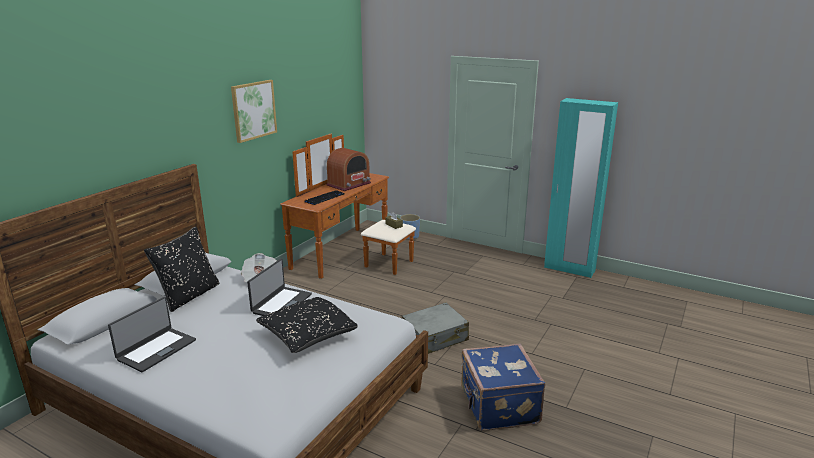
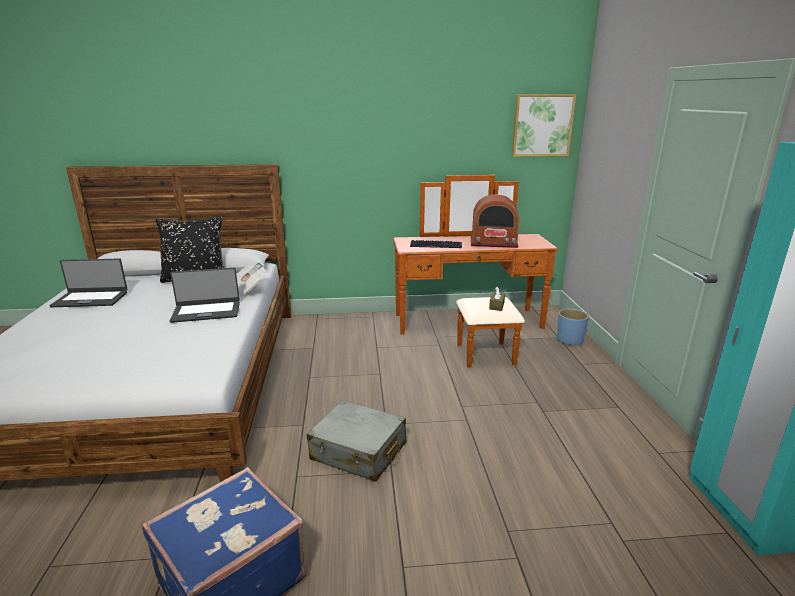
camera: 55 degrees right, 0 degrees up
picture [231,80,277,143] -> picture moved to [512,94,576,157]
black pillow [256,297,358,353] -> none

